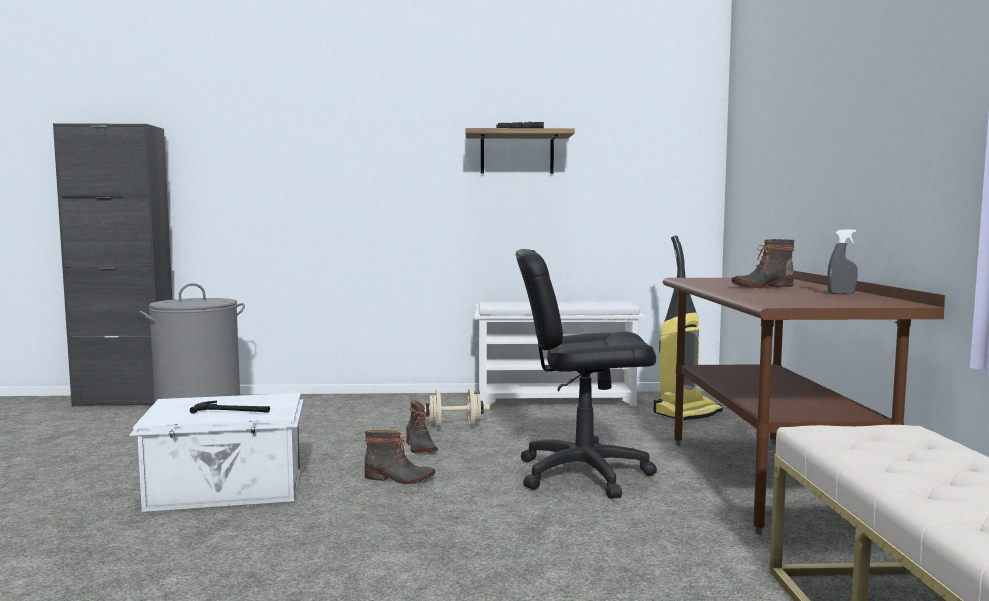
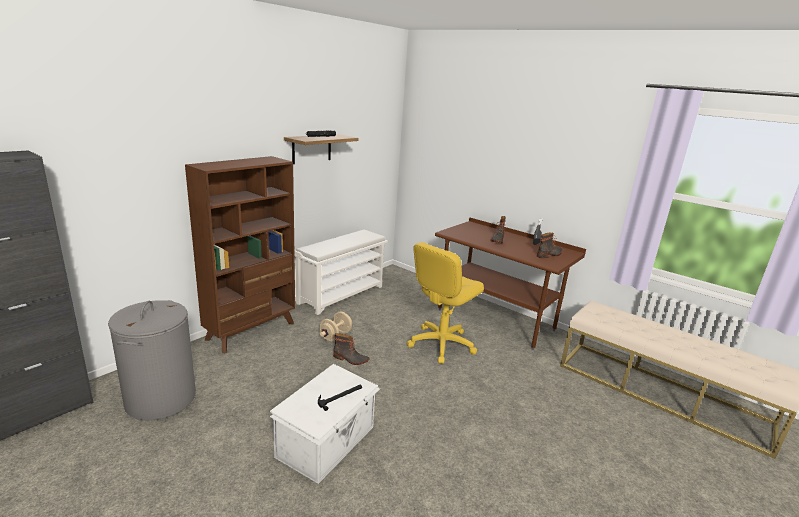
camera: 50 degrees left, 15 degrees up
boot [364,430,435,484] -> boot moved to [537,233,563,258]
black office chair [516,249,657,499] -> yellow office chair [407,242,484,364]
vacuum cleaner [653,236,723,421] -> none
none -> brown bookcase [185,156,295,353]

